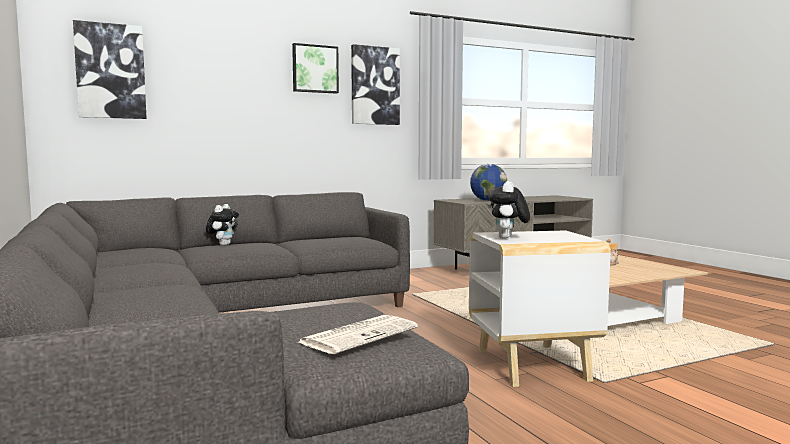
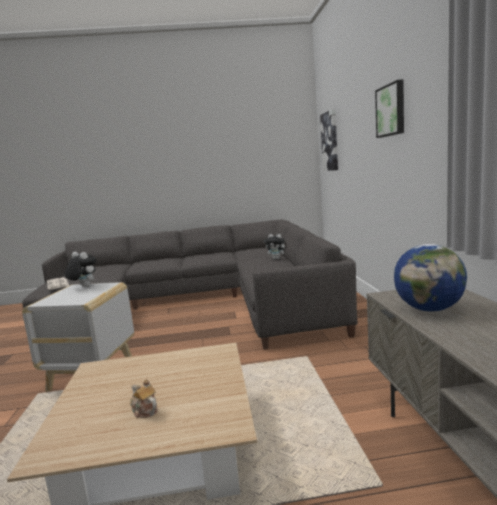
camera: 110 degrees right, 5 degrees up
picture [351,44,400,125] -> none

